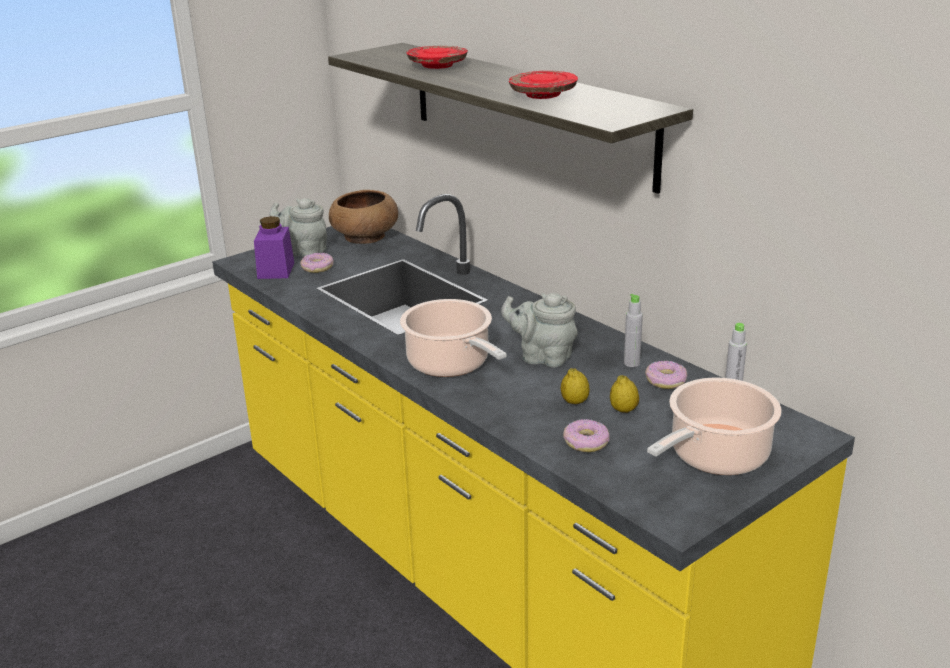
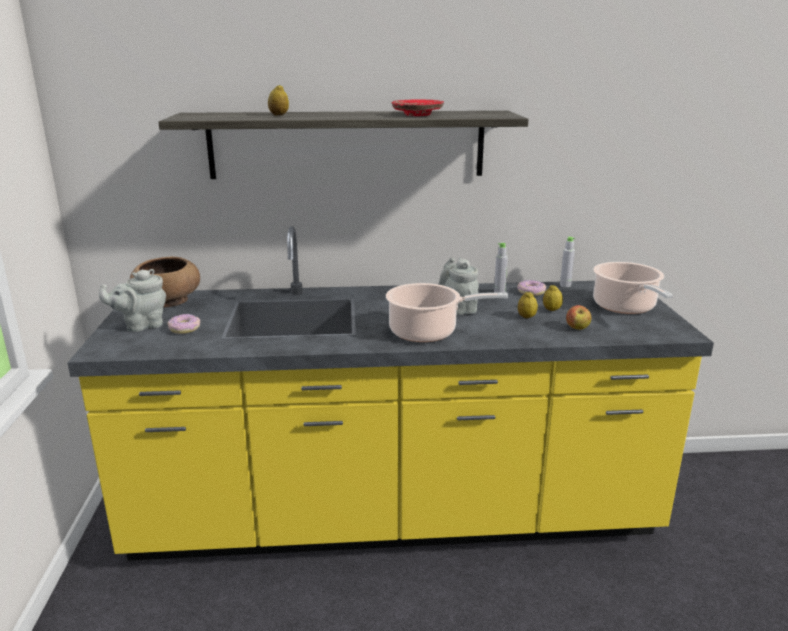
camera: 55 degrees left, 5 degrees down
purple jar [254,216,294,279] -> none
red plate [406,46,468,69] -> lemon [268,85,289,116]
grey teapot [501,293,578,367] -> grey teapot turned 105 degrees clockwise [439,257,479,315]
donut [563,419,610,452] -> apple [566,305,591,330]

